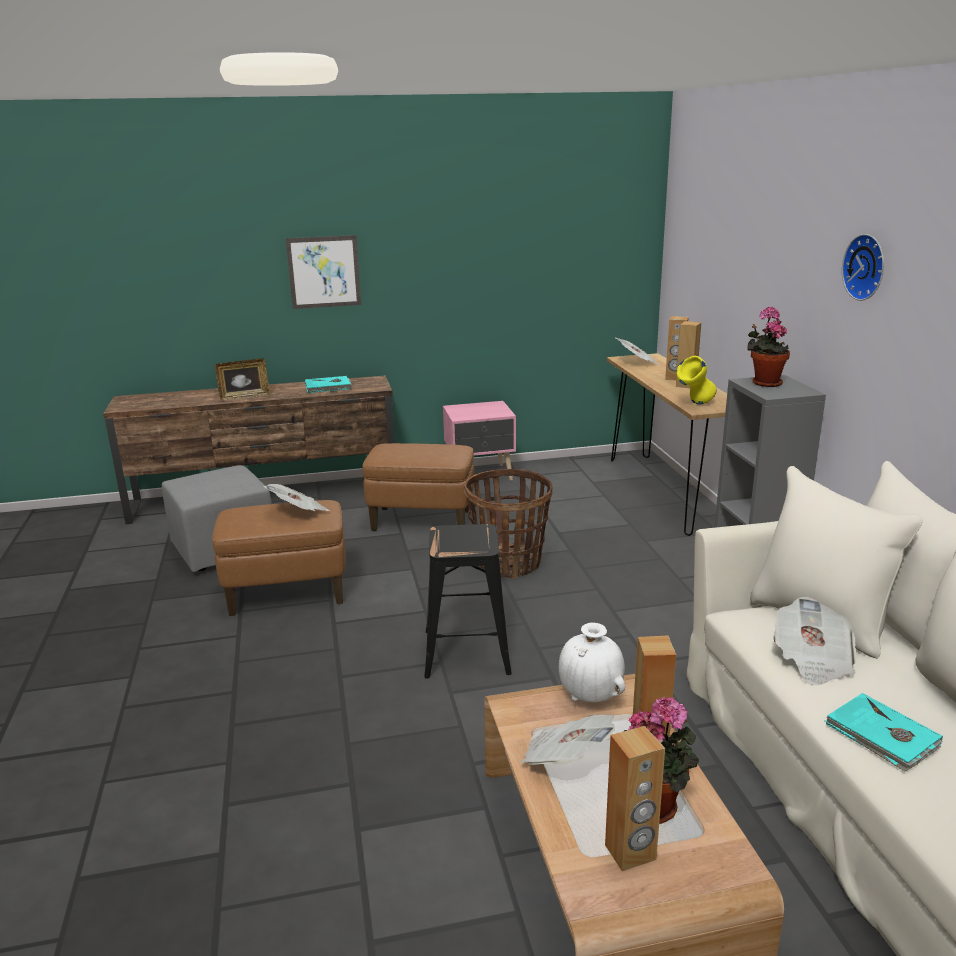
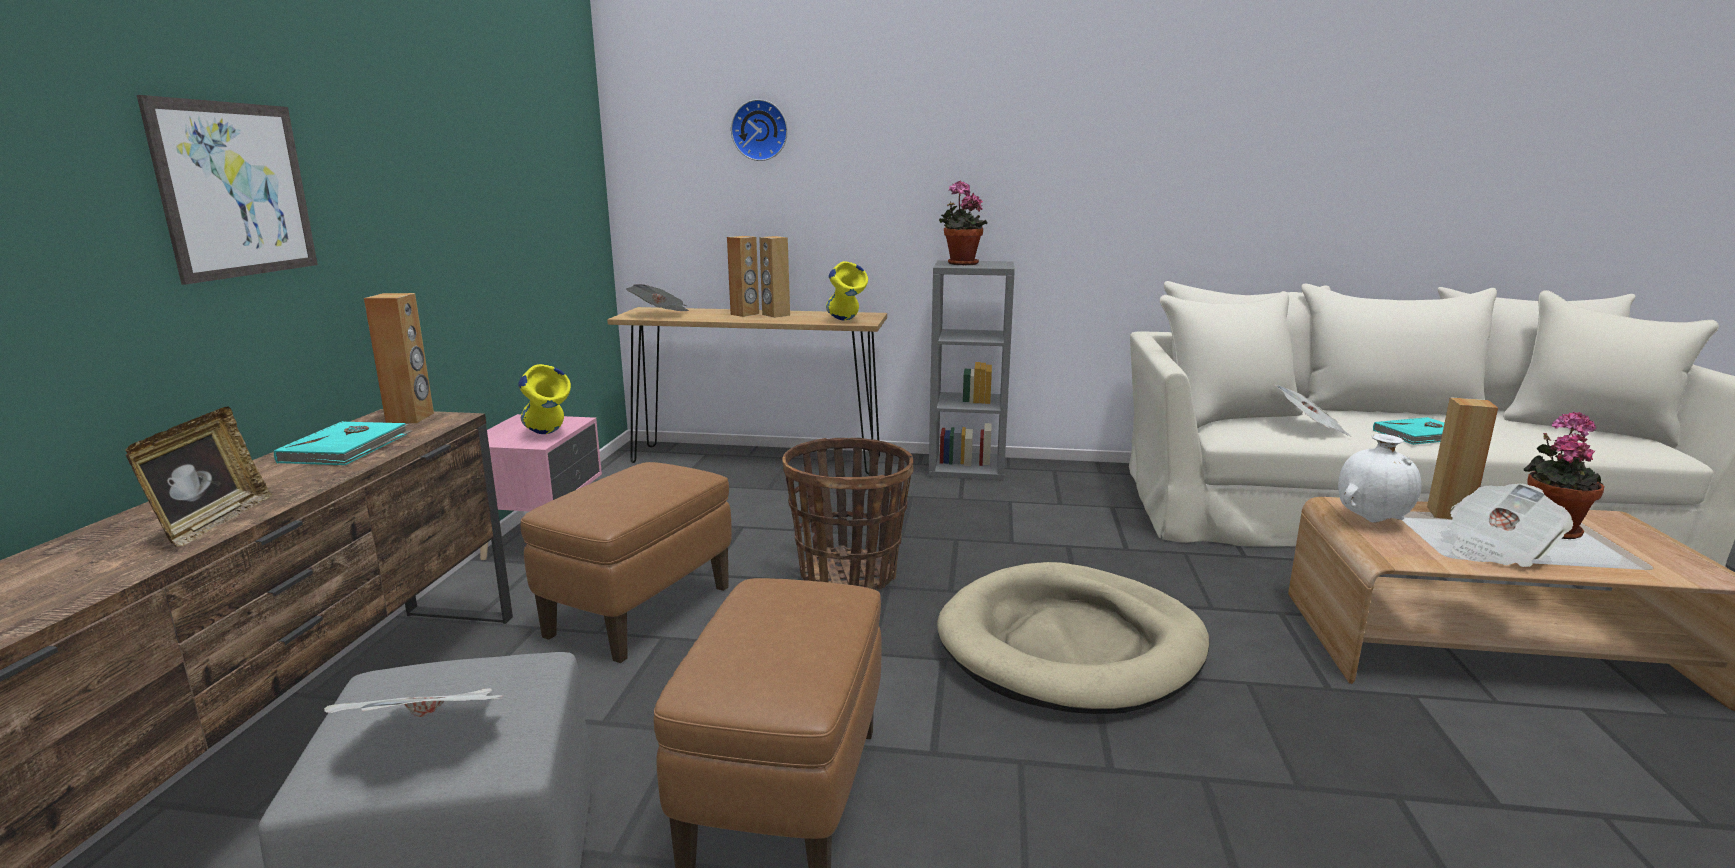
camera: 70 degrees left, 5 degrees down
newspaper [263,484,330,511] -> newspaper moved to [324,688,503,717]
black stool [424,524,512,679] -> beige dog bed [937,562,1210,714]
brown speaker [605,726,665,871] -> brown speaker moved to [364,293,434,423]
wall clock [842,234,884,301] -> wall clock moved to [731,99,788,161]
none -> yellow vase [518,364,571,434]

